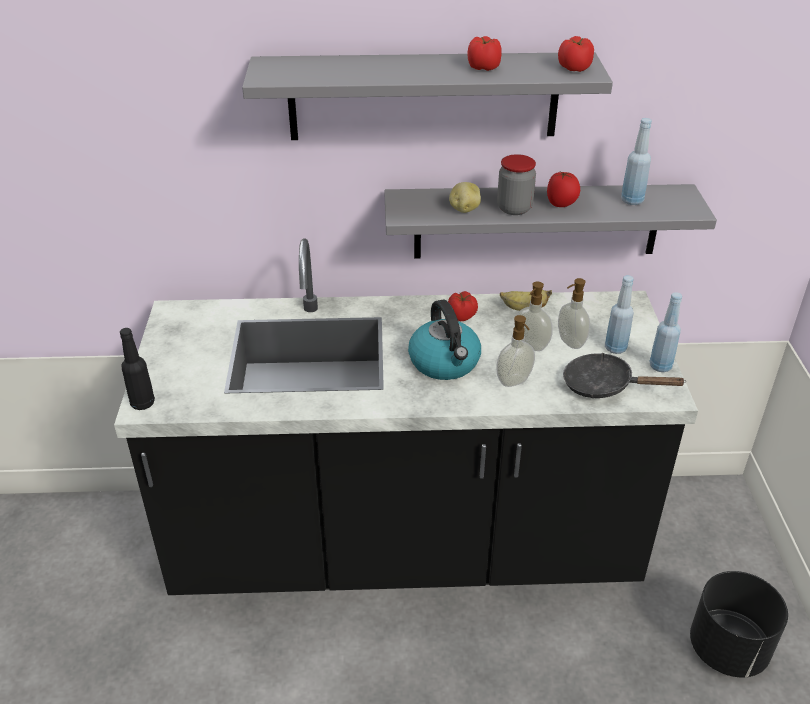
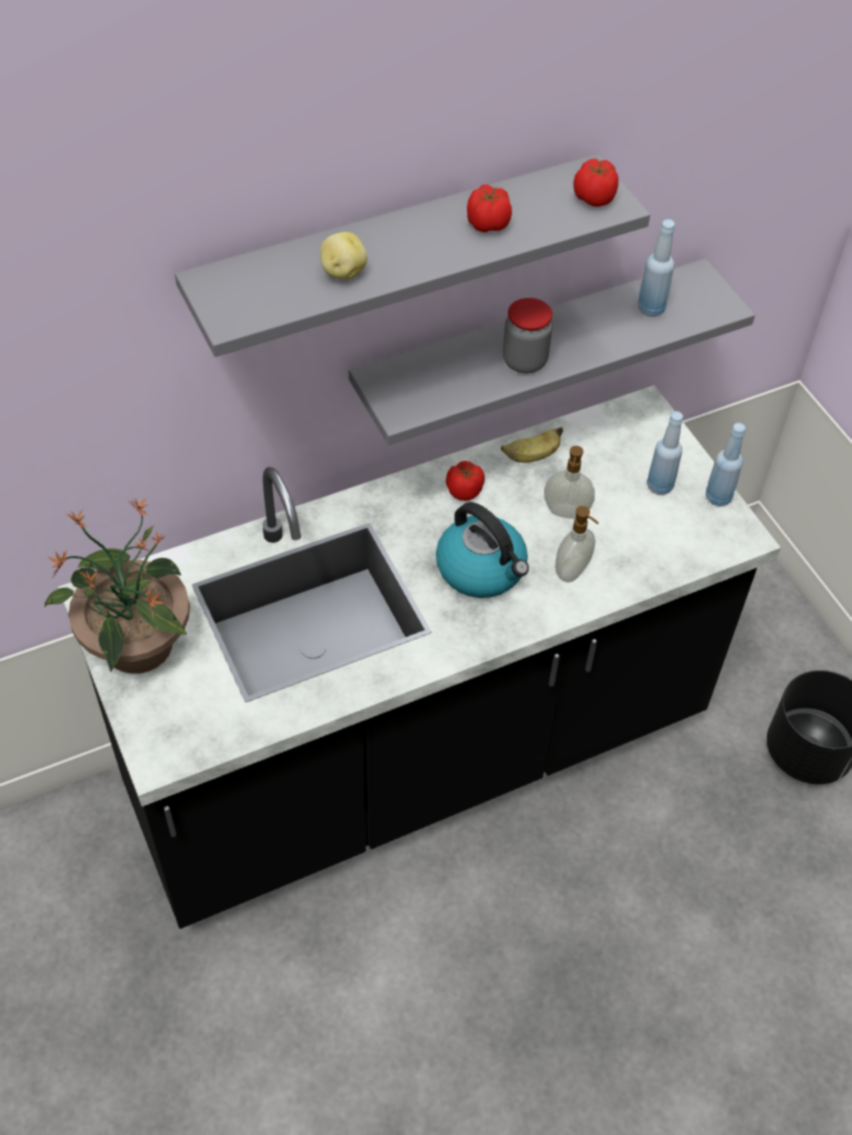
camera: 25 degrees left, 15 degrees up
black bottle [120,328,155,410] -> none
potato [449,182,481,213] -> potato moved to [320,232,367,280]
tomato [547,172,580,207] -> none
soap dispenser [558,278,590,349] -> none
black frying pan [563,353,686,398] -> none
none -> potted plant [45,498,190,674]

